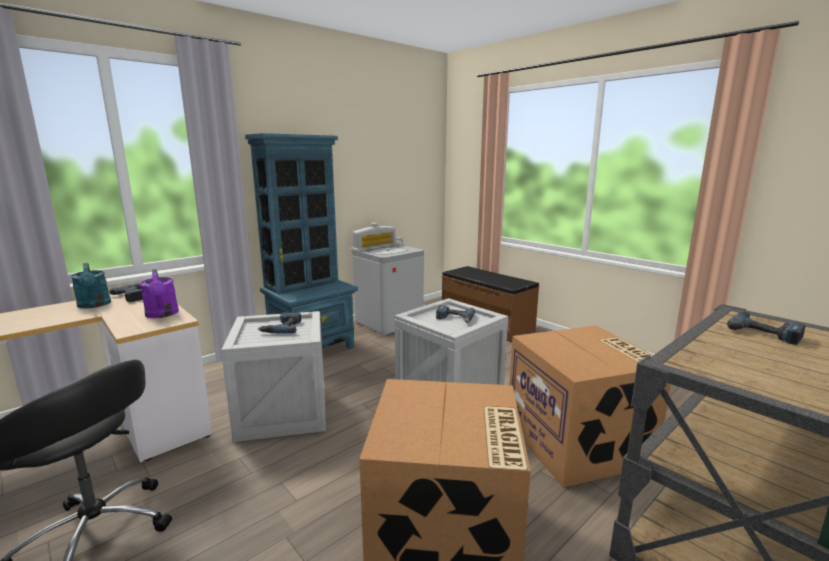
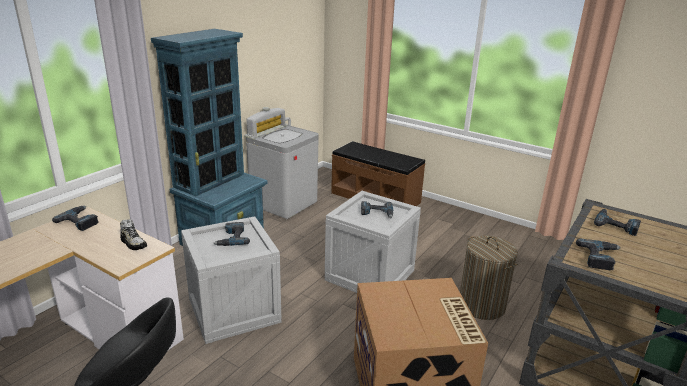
camera: 15 degrees left, 10 degrees up
turquoise watering can [71,263,111,308] -> none
purple watering can [140,269,179,318] -> shoe [120,219,147,250]
cardboard box [509,325,671,488] -> laundry basket [460,236,518,320]
none -> power drill [576,238,621,270]

